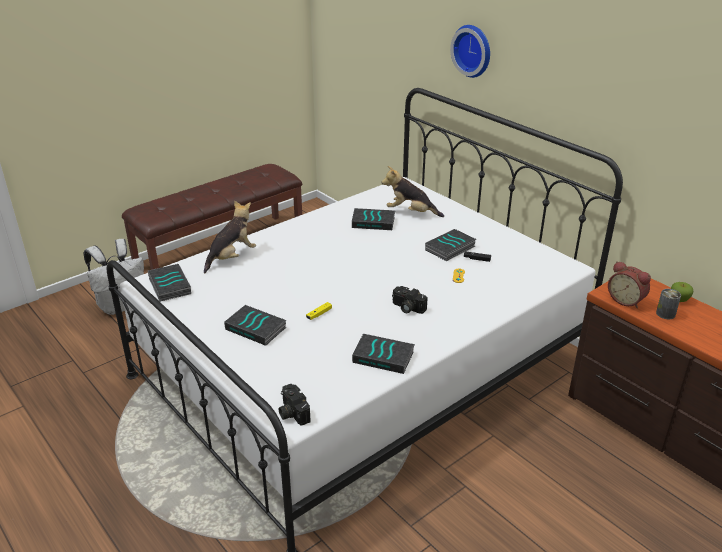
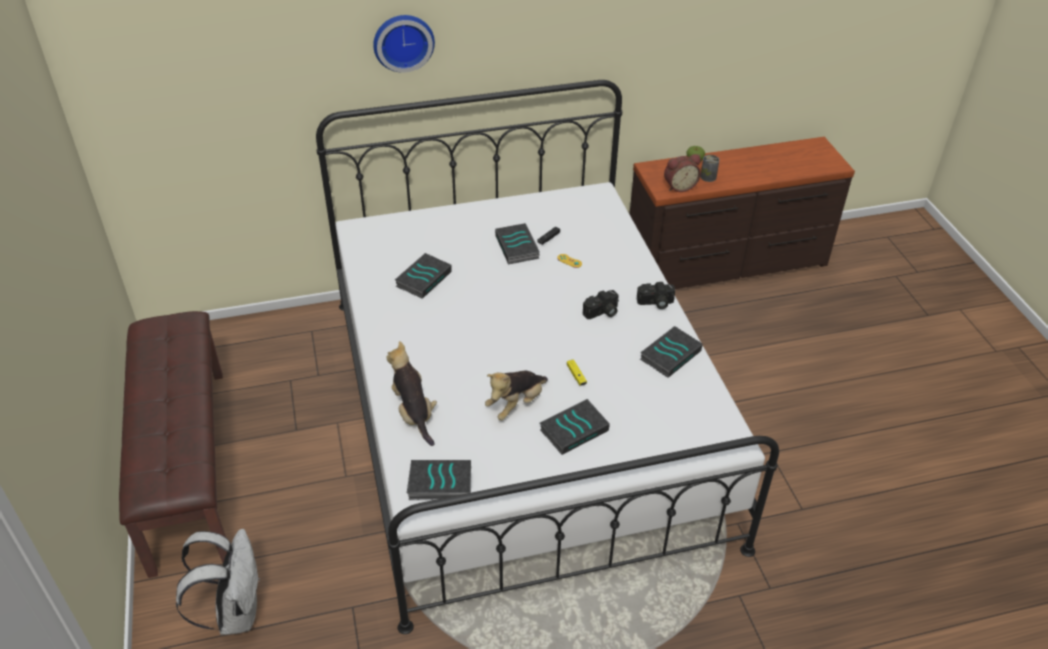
camera: 65 degrees left, 10 degrees up
camera [279,384,310,426] -> camera moved to [637,282,675,309]
plush toy [382,166,444,217] -> plush toy moved to [485,371,548,420]

